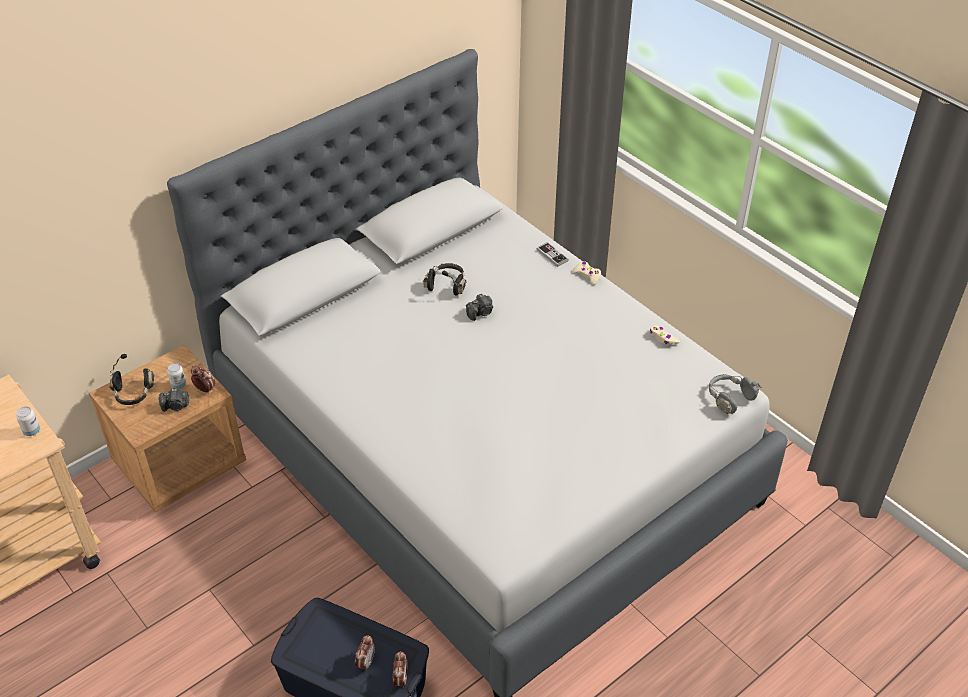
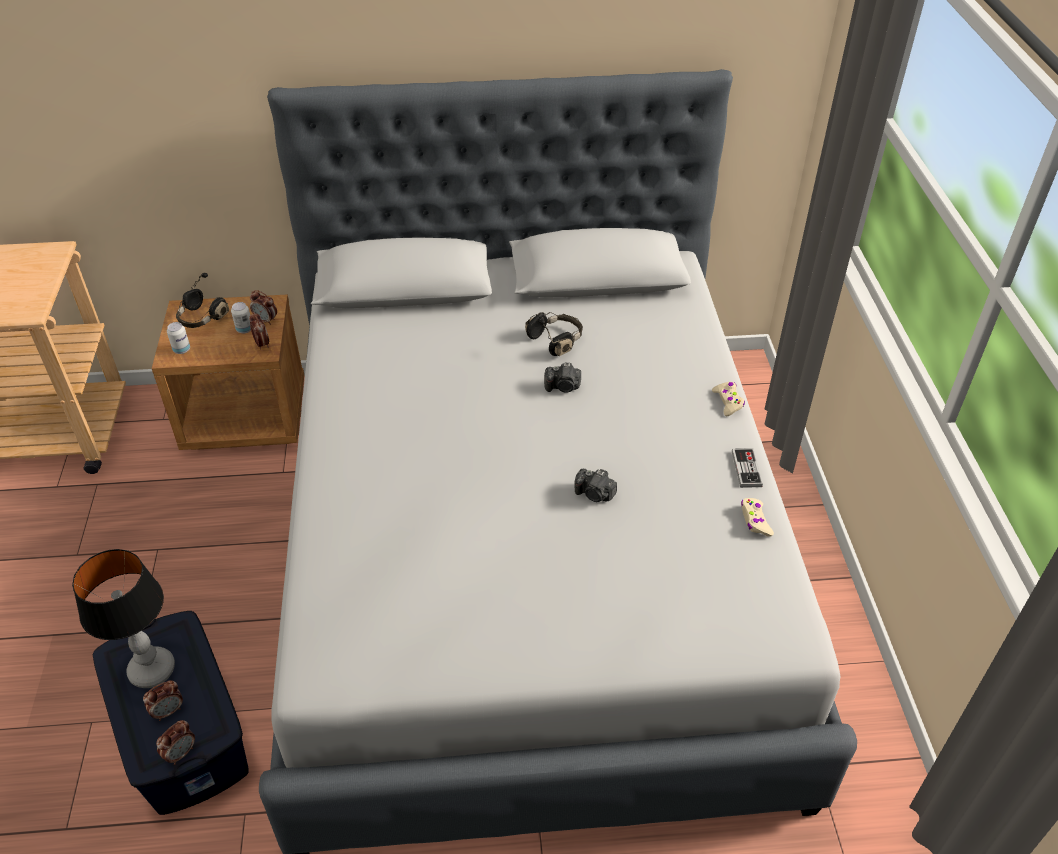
camera: 35 degrees right, 0 degrees up
can [16,406,40,436] -> can moved to [167,322,190,354]
camera [158,388,189,412] -> camera moved to [574,469,617,502]
game controller [537,242,569,267] -> game controller moved to [732,448,763,488]
grey headphones [709,374,762,414] -> none
none -> table lamp [72,549,175,688]
none -> alarm clock [250,290,277,325]

